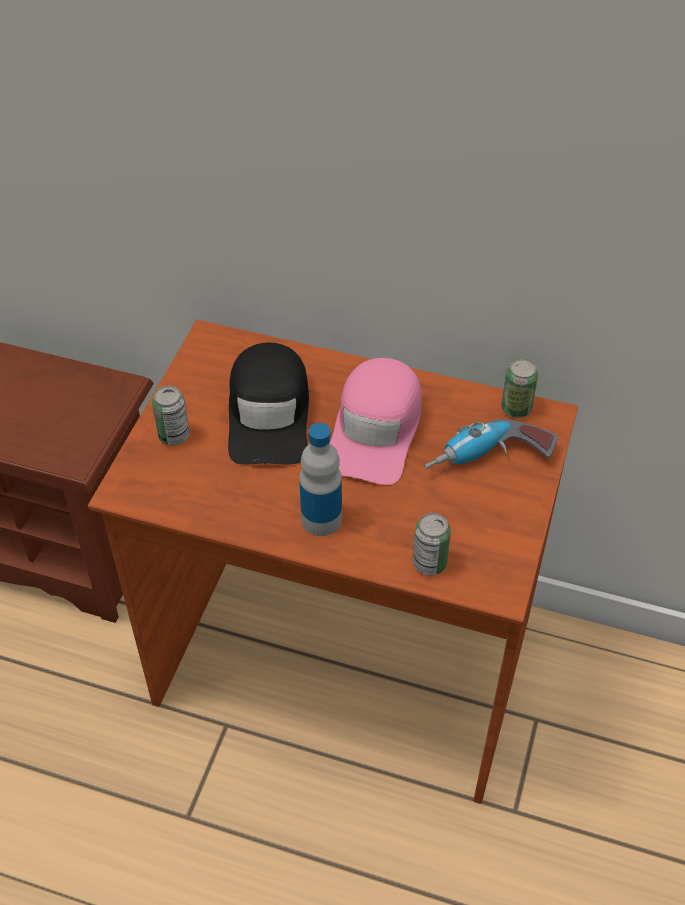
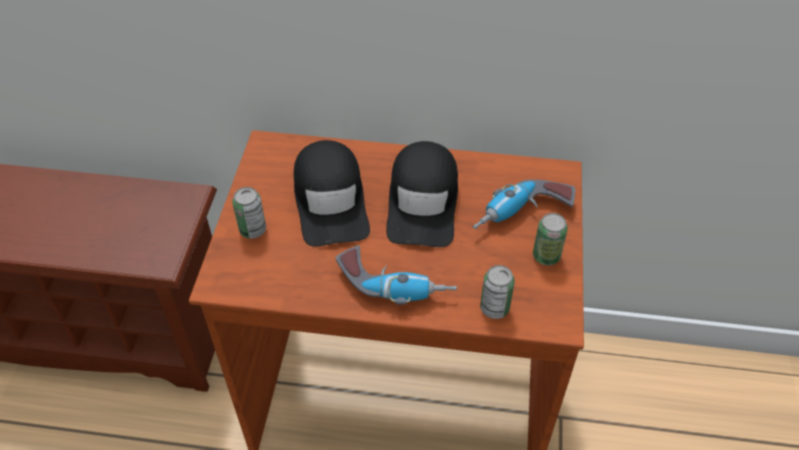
camera: 10 degrees left, 0 degrees up
bottle [299,423,342,536] -> power drill [336,245,457,305]
pink cap [330,358,422,485] -> black cap [386,141,458,247]
can [501,358,538,418] -> can moved to [533,213,568,265]

